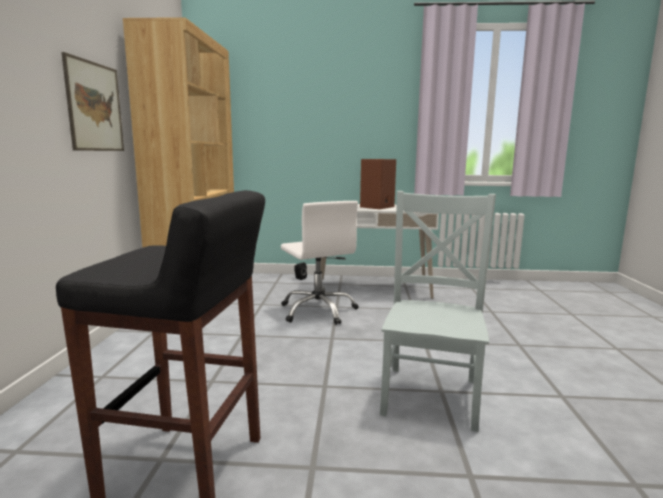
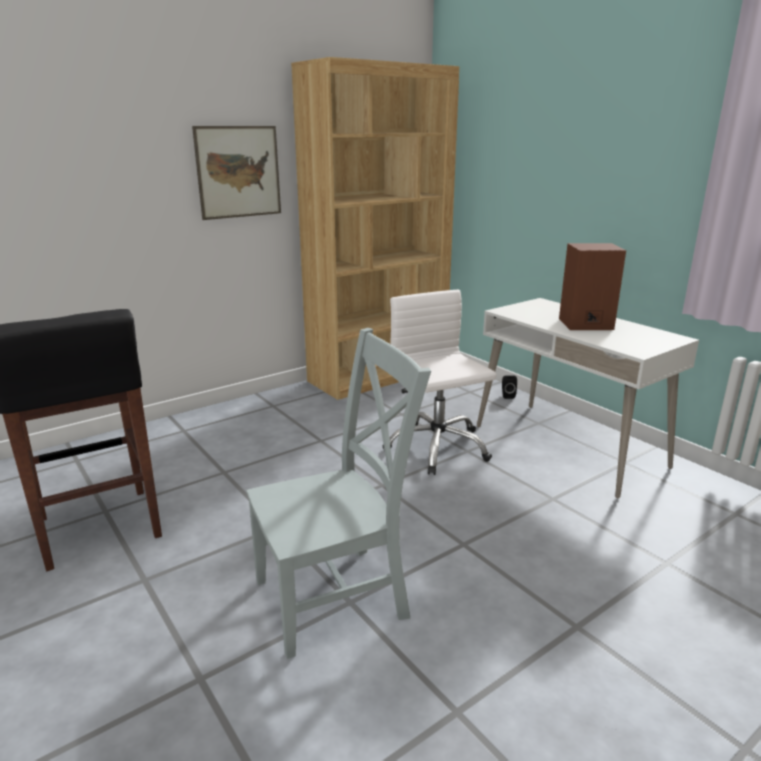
camera: 50 degrees right, 10 degrees up
white office chair [281,201,359,325] -> white office chair turned 135 degrees clockwise [383,290,496,475]

